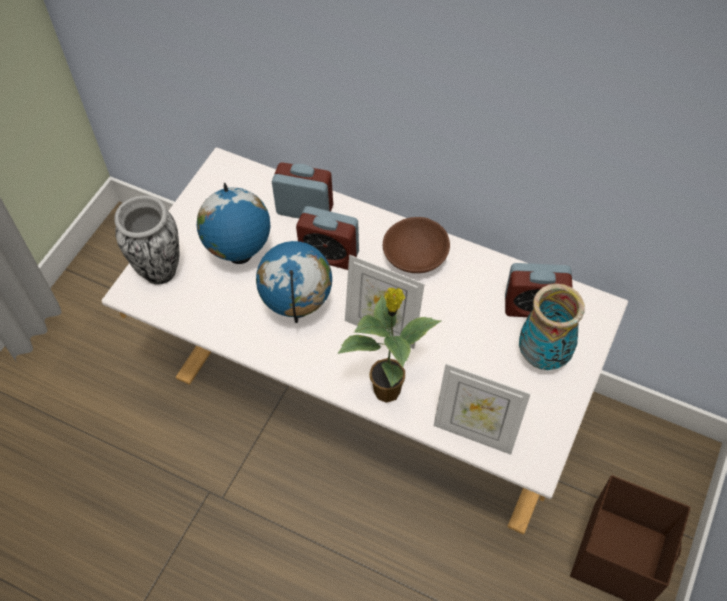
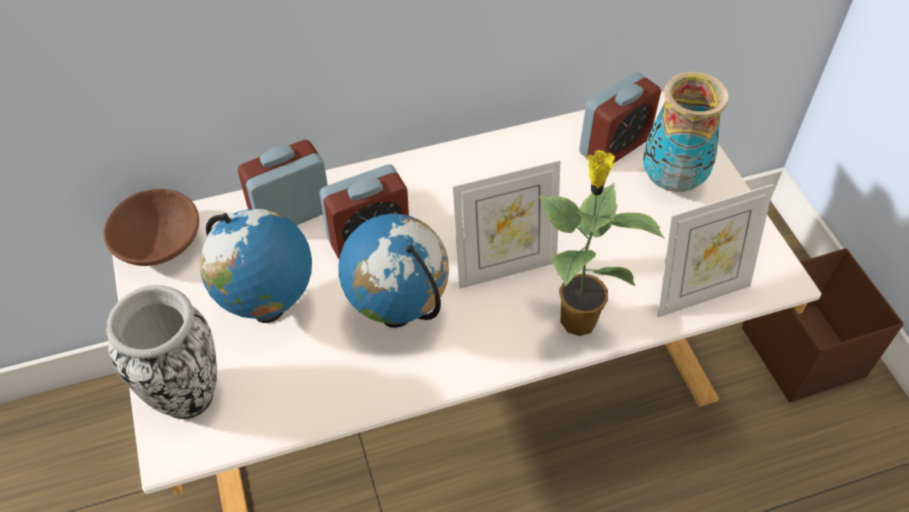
camera: 45 degrees left, 5 degrees down
brown bowl [383,217,450,273] -> brown bowl moved to [103,189,199,266]

